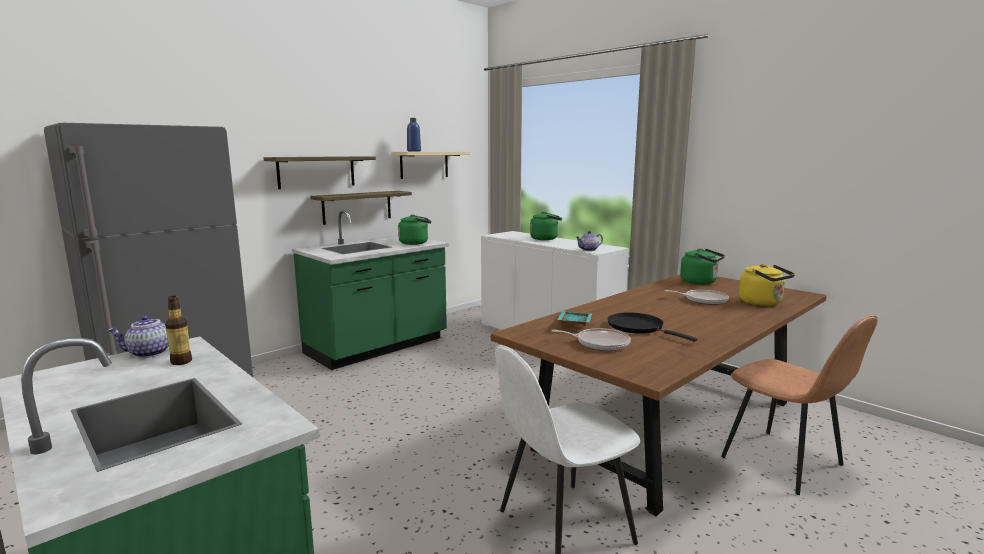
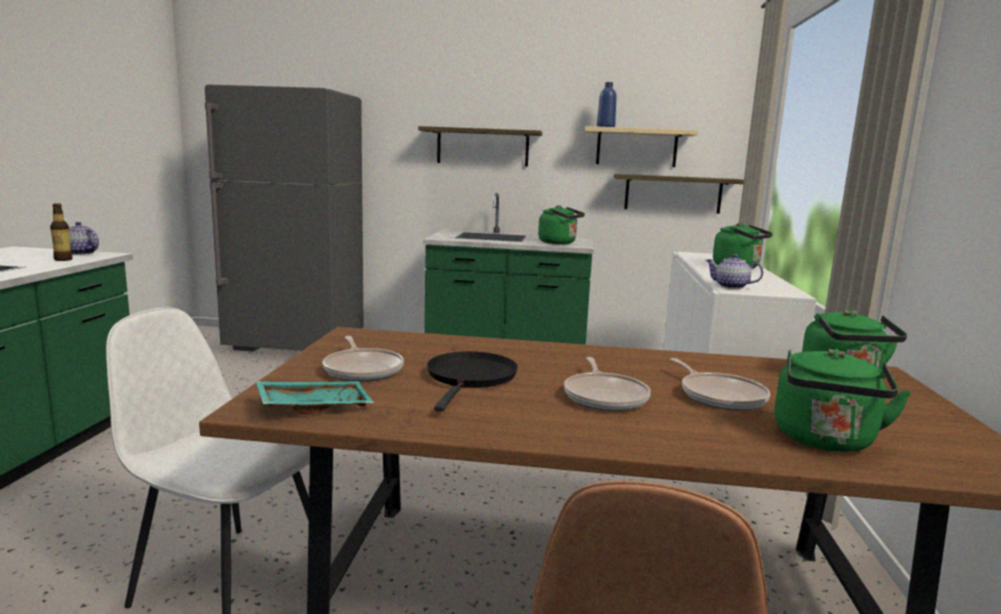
camera: 50 degrees right, 0 degrees up
shelf [311,191,412,225] -> shelf moved to [614,174,744,214]
turquoise tray [557,311,592,326] -> turquoise tray moved to [256,381,374,414]
yellow kettle [739,264,795,306] -> green kettle [774,349,911,452]
none -> frying pan [564,357,651,411]

